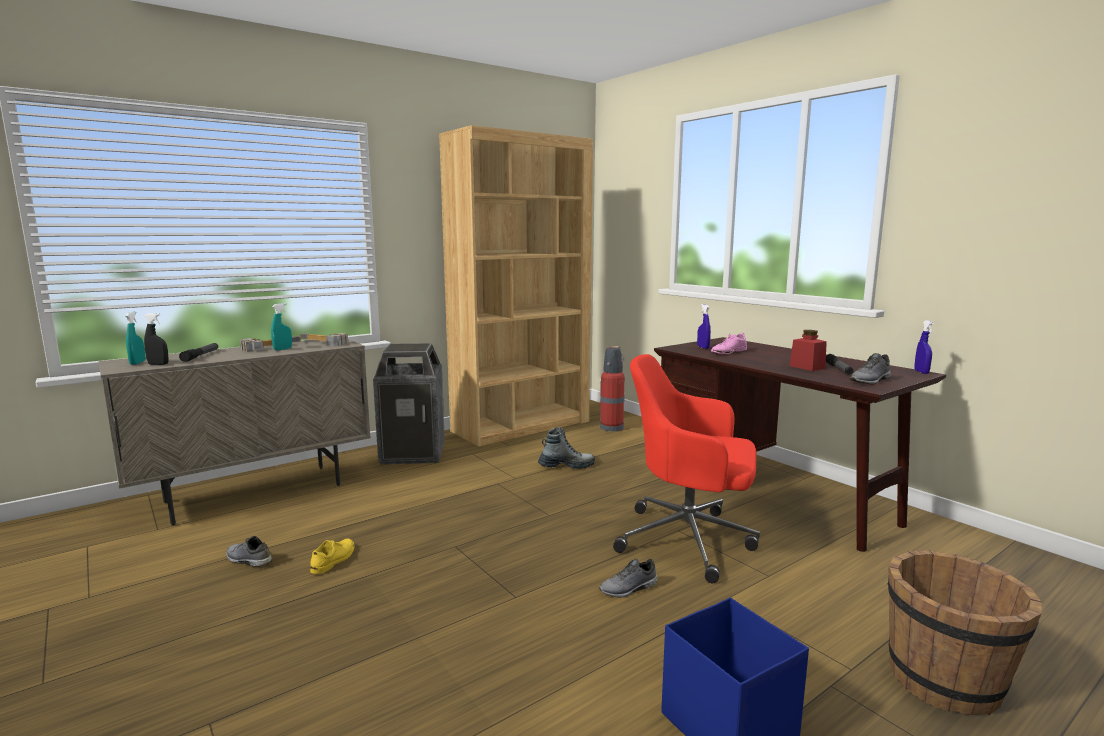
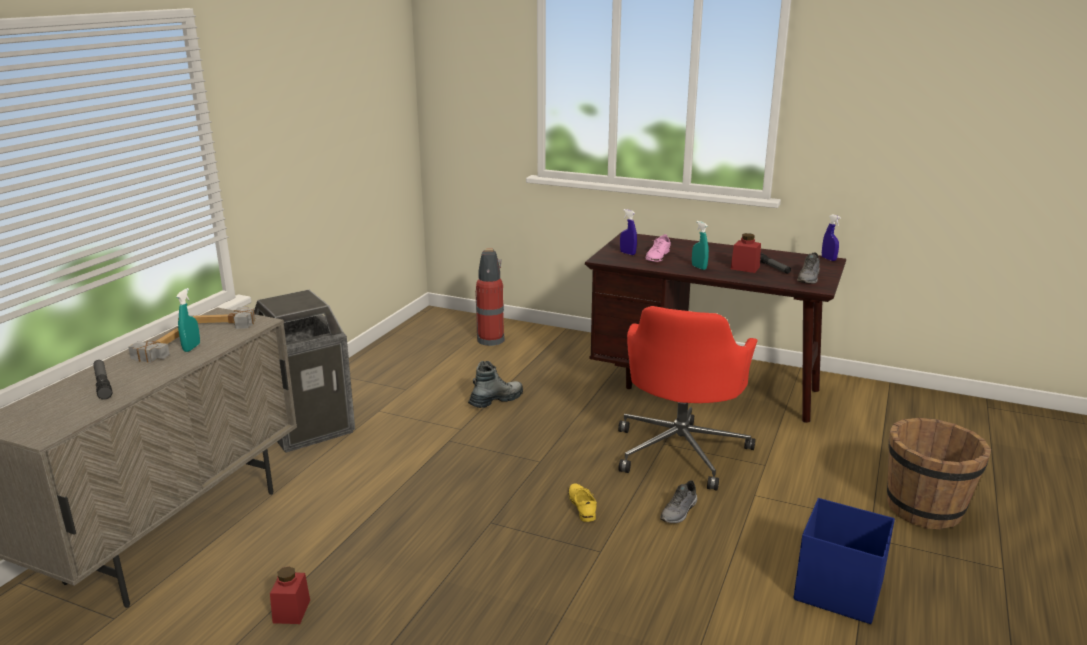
camera: 30 degrees left, 10 degrees up
turquoise spray bottle [125,311,145,365] -> turquoise spray bottle moved to [692,221,709,270]
black spray bottle [144,313,169,365] -> none
grey shoe [226,536,272,567] -> red jar [270,567,310,624]
yellow shoe [310,539,354,574] -> yellow shoe moved to [568,483,597,522]
brown bookcase [439,125,593,446] -> none
red office chair [613,354,760,583] -> red office chair turned 60 degrees counterclockwise [618,306,758,491]

